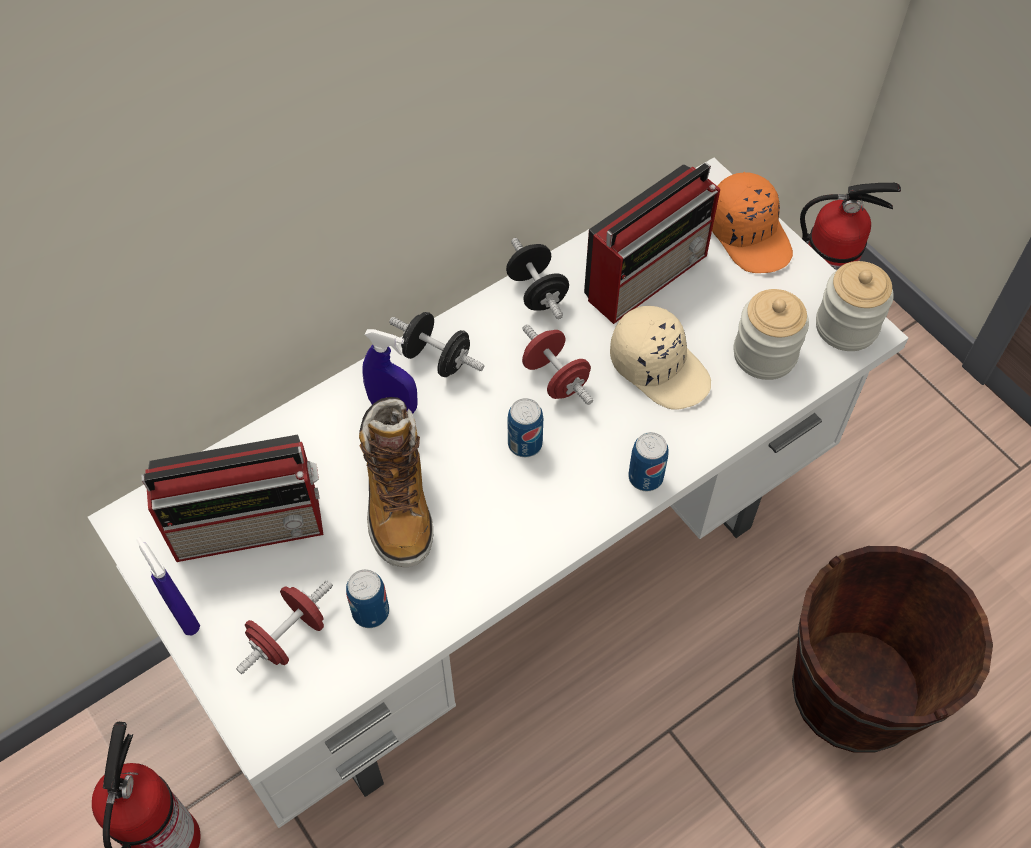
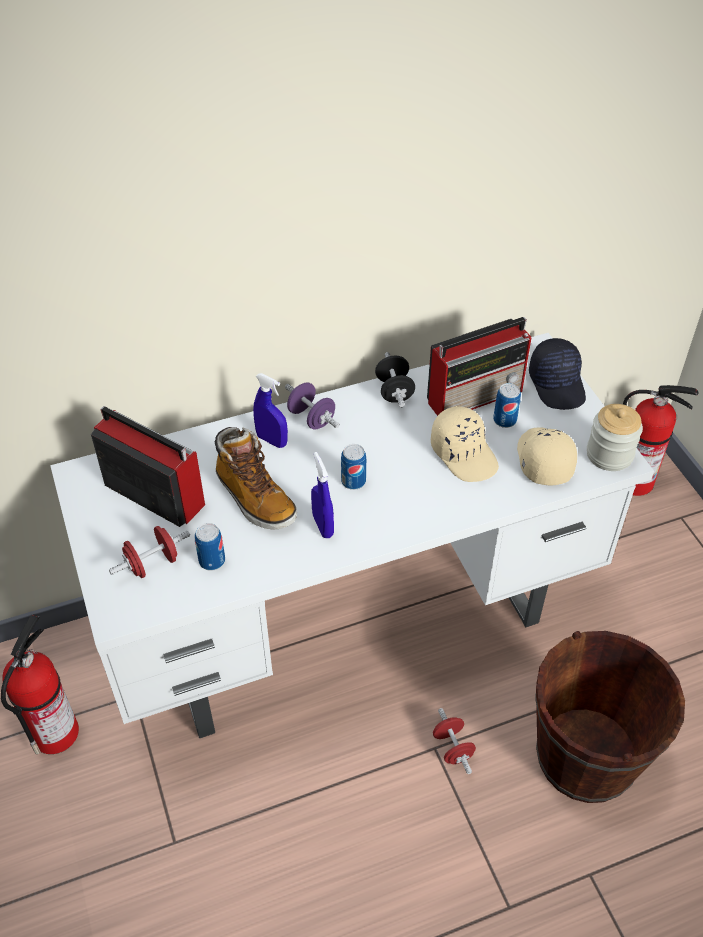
camera: 15 degrees right, 10 degrees down
blue spray bottle [136,537,200,636] -> blue spray bottle moved to [311,452,334,538]
radio [142,435,324,562] -> radio turned 150 degrees counterclockwise [91,406,205,527]
boot [359,397,433,567] -> boot turned 45 degrees counterclockwise [215,427,297,529]
black dumbbell [389,312,484,377] -> purple dumbbell [285,382,340,430]
red dumbbell [522,324,593,405] -> red dumbbell moved to [433,708,476,774]
can [628,432,668,491] -> can moved to [493,383,521,428]
orange cap [712,172,793,273] -> black cap [529,338,586,410]
jar [734,289,809,380] -> beige cap [517,427,577,486]

